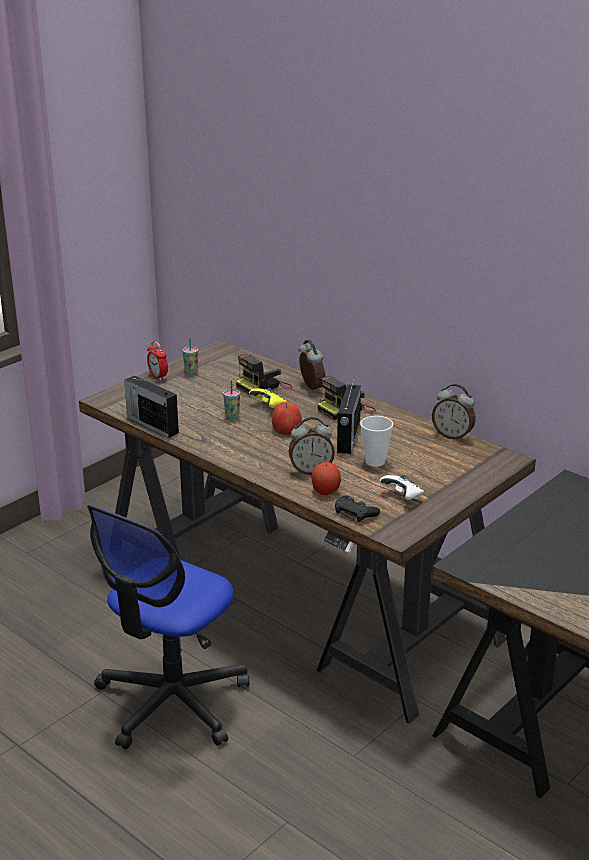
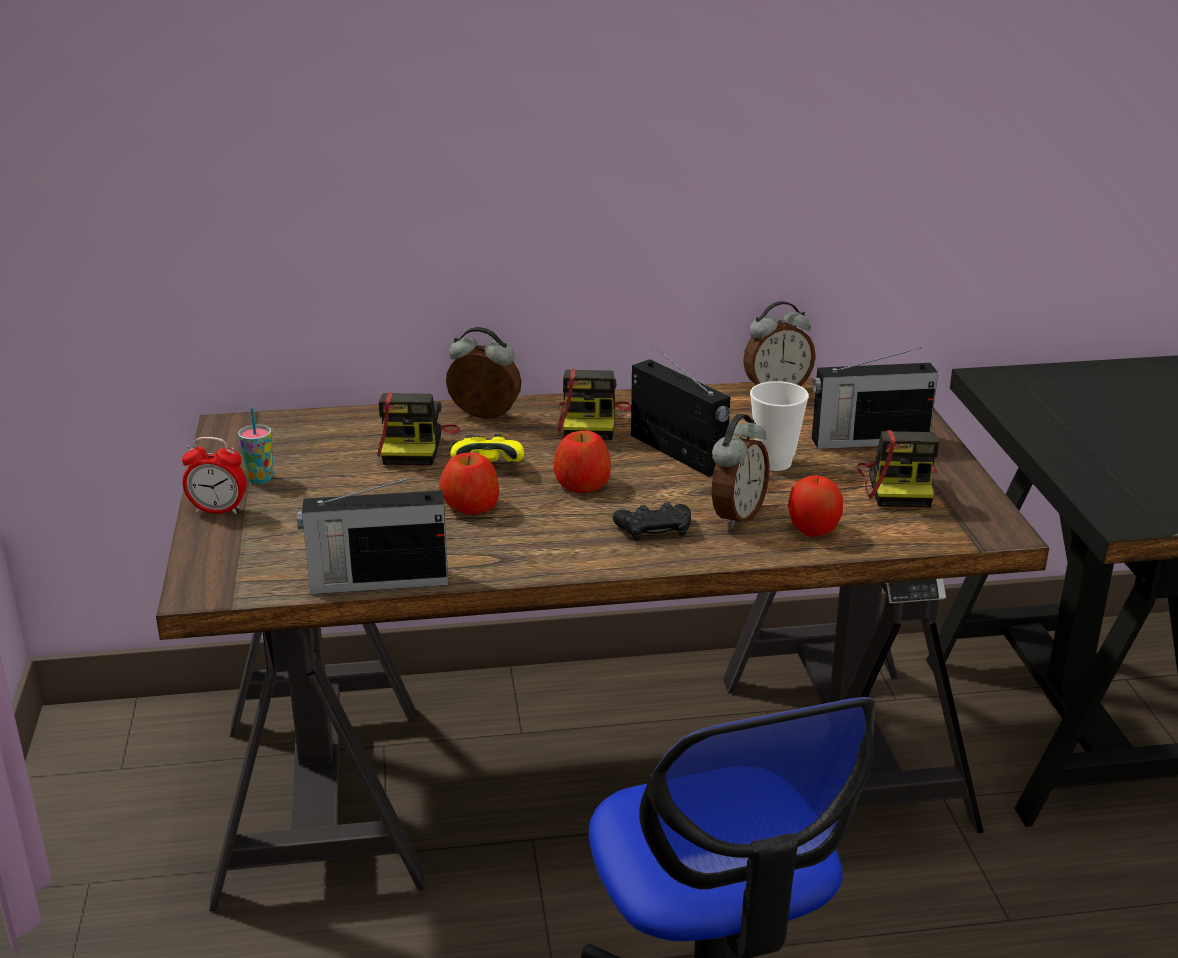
camera: 50 degrees left, 0 degrees up
cup [223,380,240,420] -> apple [439,452,499,515]
black game controller [335,495,380,522] -> black game controller moved to [613,503,691,542]
white game controller [380,474,424,500] -> camera [857,430,939,508]
none -> radio [812,347,938,449]

